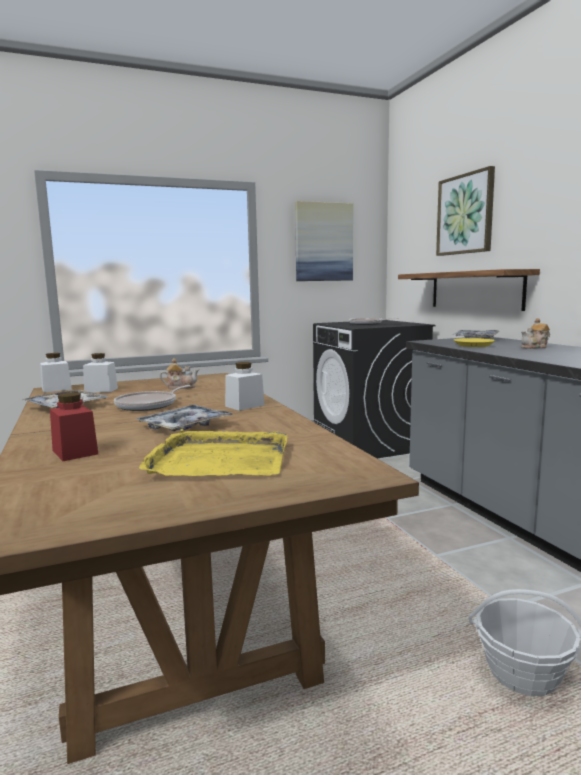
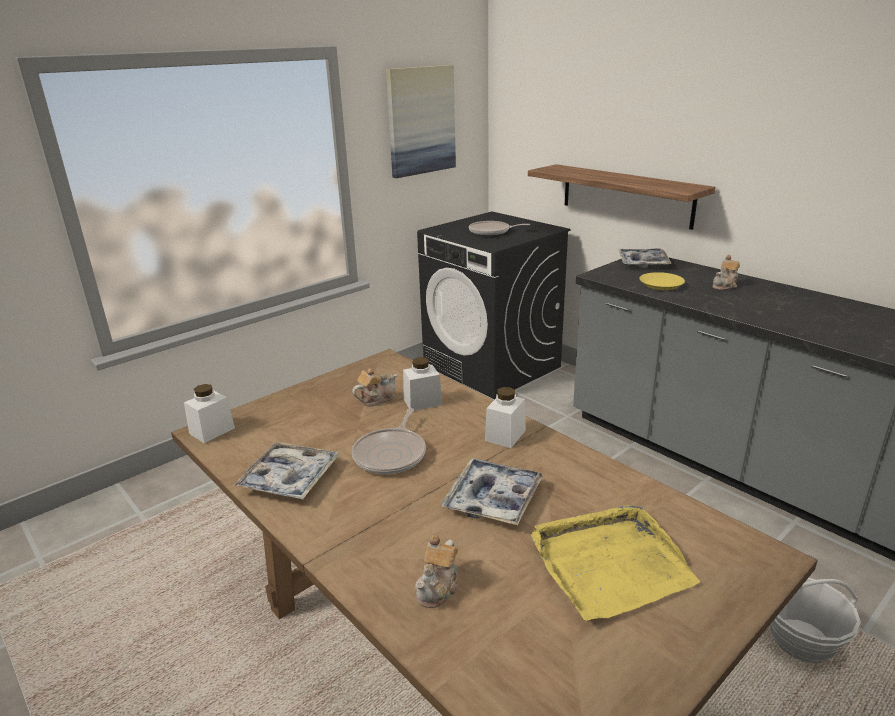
camera: 20 degrees left, 15 degrees up
red jar [50,392,98,461] -> teapot [415,535,459,608]
white jar [83,353,118,393] -> white jar moved to [403,357,442,411]
picture [436,166,495,256] -> none

